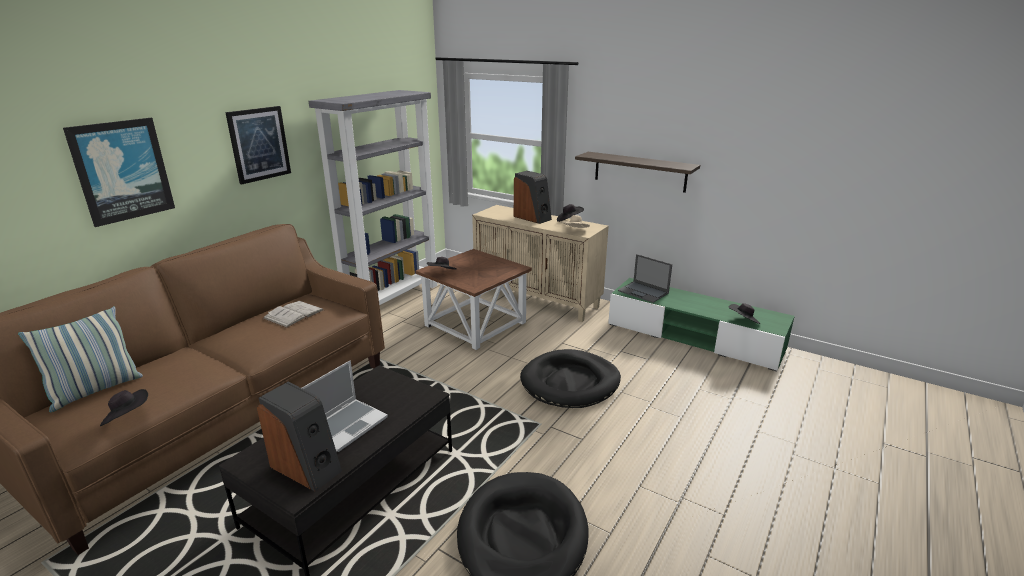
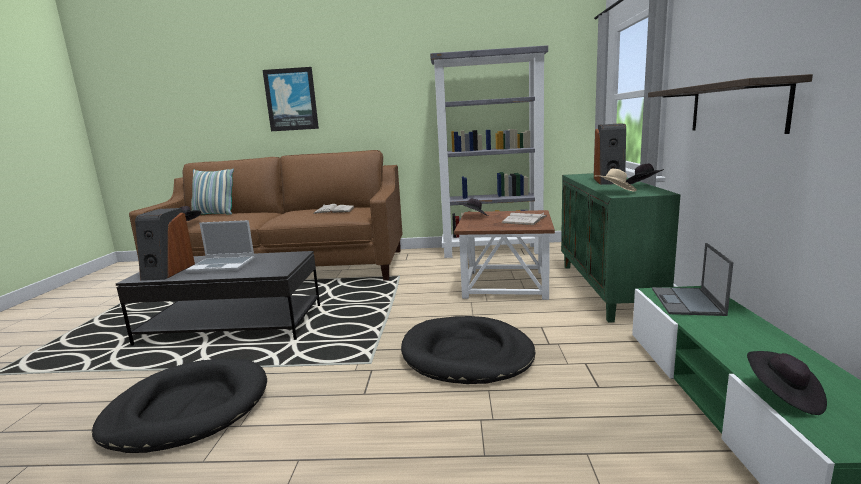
camera: 60 degrees right, 10 degrees down
picture [225,106,291,184] -> none
beige cabinet [472,205,609,322] -> green cabinet [561,173,680,323]
none -> white book [502,212,547,225]

